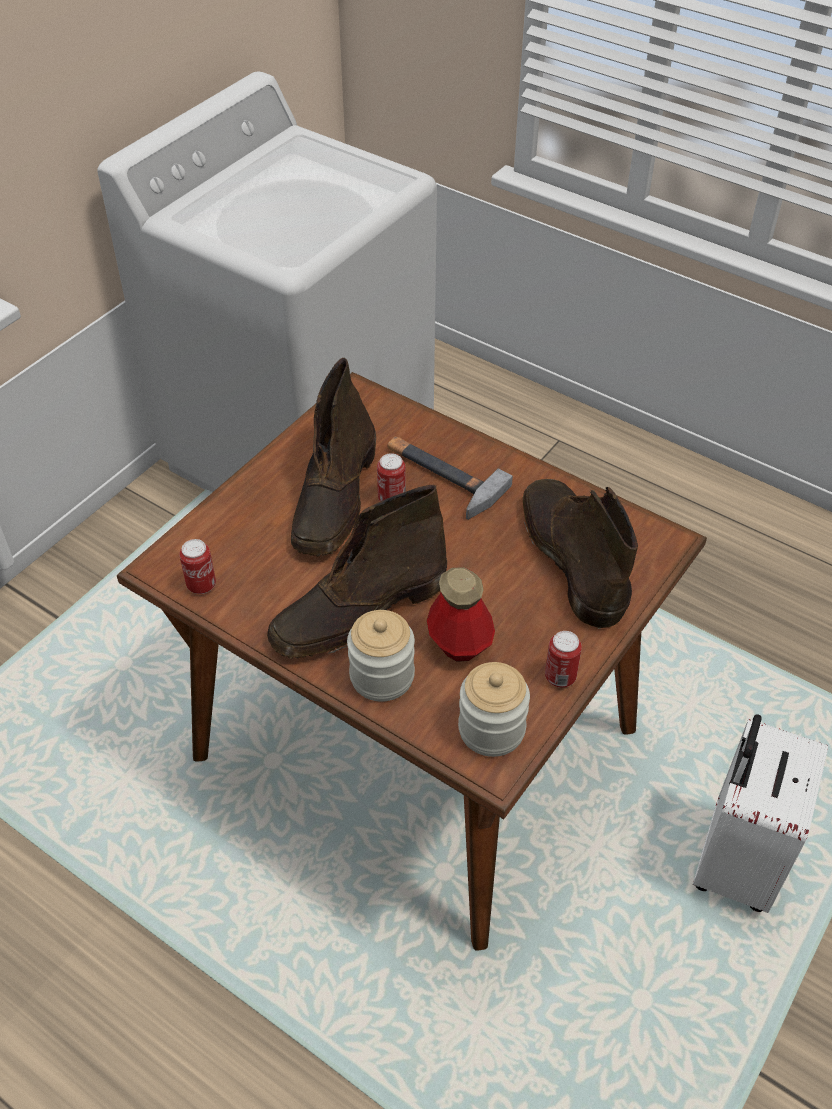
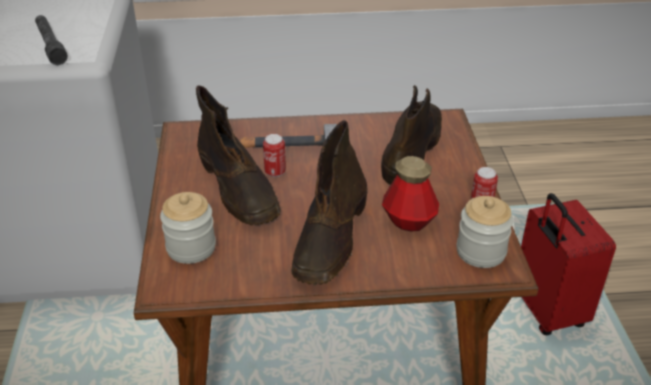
camera: 40 degrees left, 10 degrees down
can [179,539,216,594] -> none
jar [347,610,415,702] -> jar moved to [160,192,216,264]
brown boot [523,479,638,629] -> brown boot turned 75 degrees clockwise [381,85,442,186]
white suitcase [693,715,828,913] -> red suitcase [521,193,616,335]
none -> grey flashlight [35,15,68,65]

